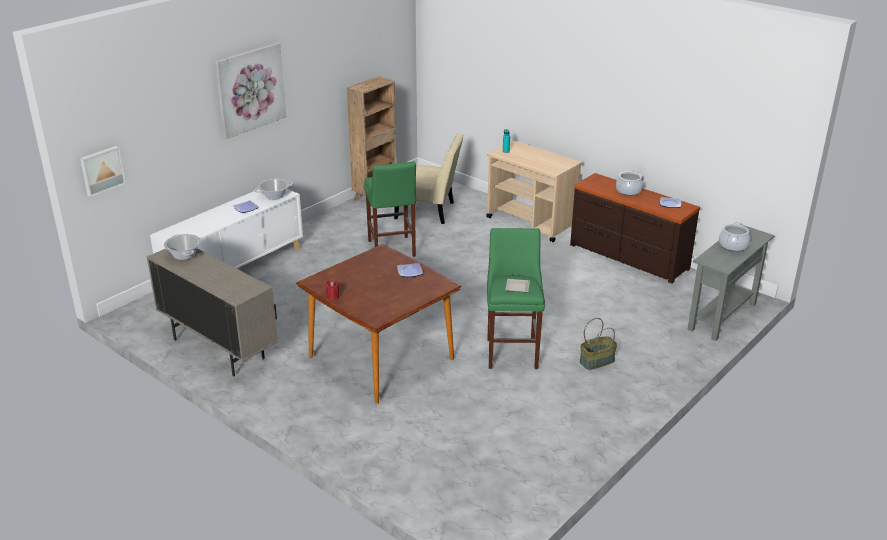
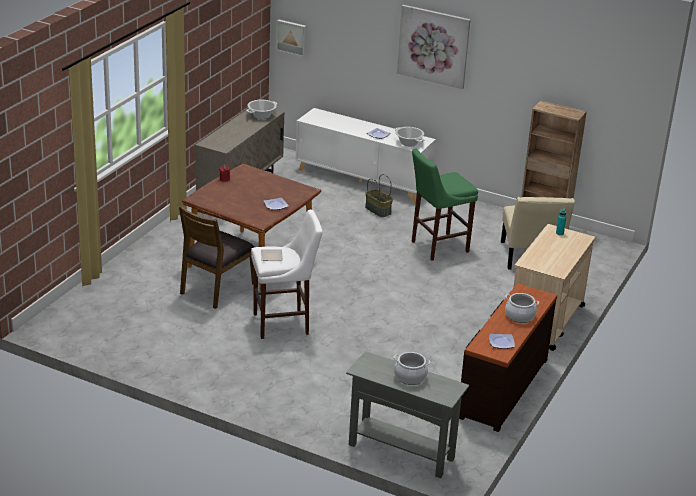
camera: 75 degrees right, 0 degrees up
green stool [487,228,545,369] -> white stool [251,209,323,339]
basket [580,318,617,370] -> basket moved to [365,174,393,217]
none -> brown chair [179,206,255,309]

